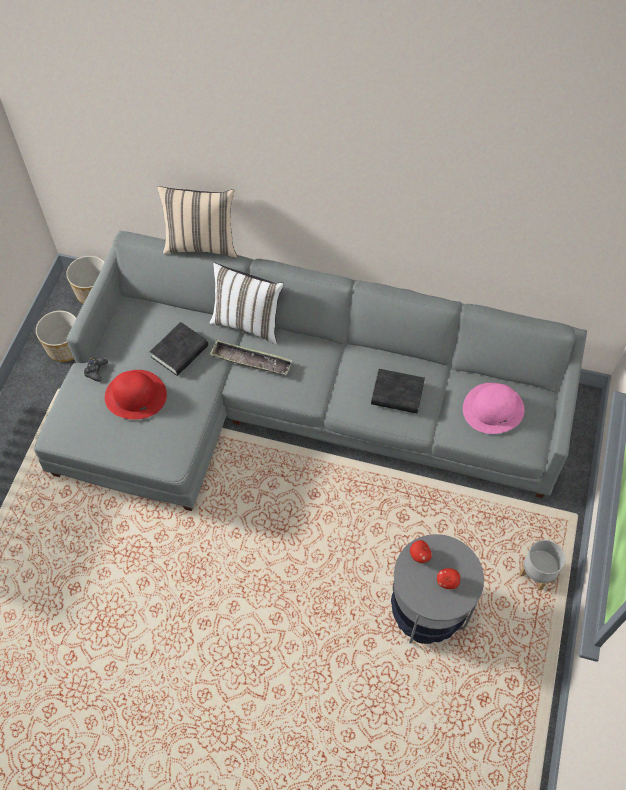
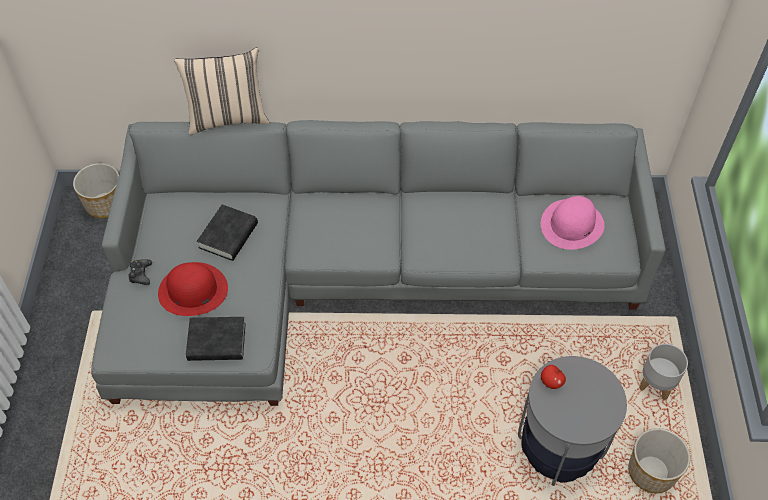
camera: 15 degrees left, 5 degrees down
planter [36,311,76,362] -> planter moved to [628,428,690,493]
white pillow [210,263,284,344] -> none
tray [210,340,293,375] -> none
black book [371,369,425,414] -> black book moved to [186,317,246,361]
apple [437,568,460,589] -> none

